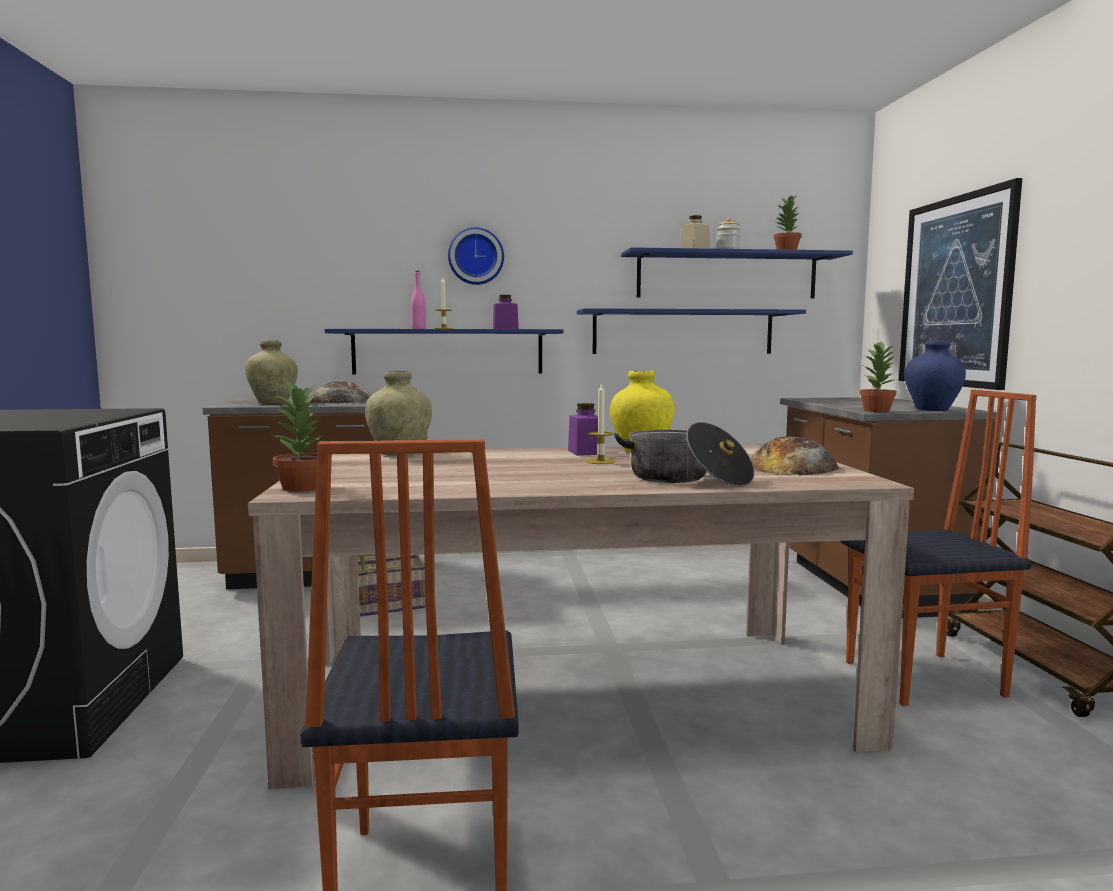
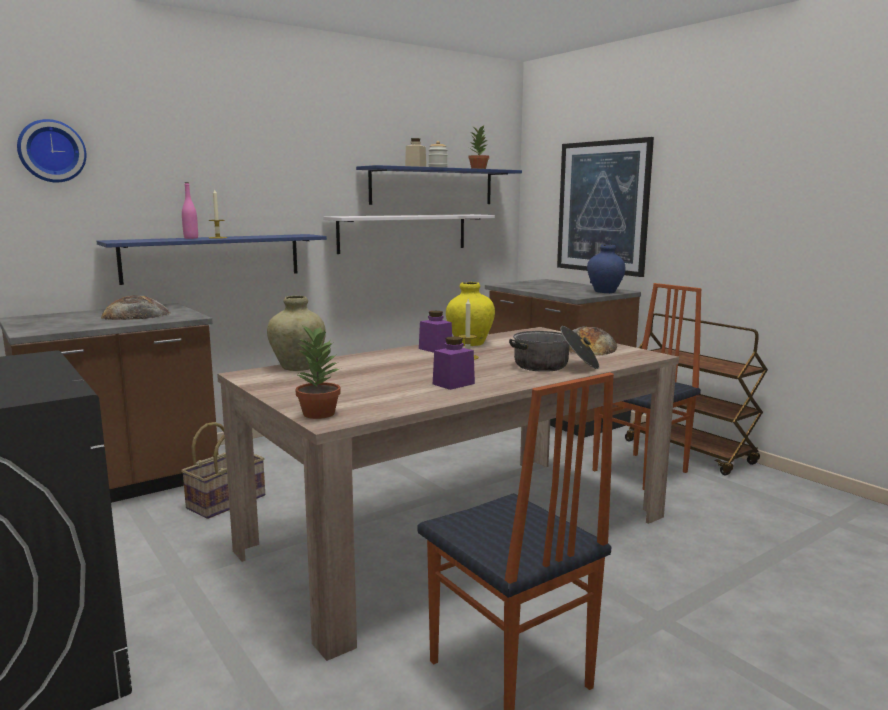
camera: 30 degrees left, 5 degrees up
beige vase [245,340,298,403] -> none
wall clock [448,227,504,285] -> wall clock moved to [17,119,86,183]
purple jar [493,295,519,329] -> purple jar moved to [433,336,475,390]
blue shelf [577,308,806,354] -> white shelf [323,214,495,254]
potted plant [860,340,897,412] -> none

